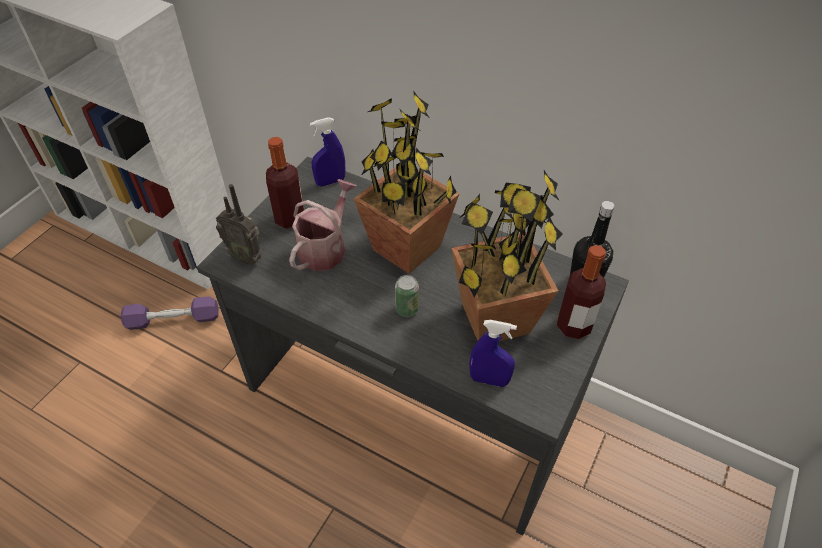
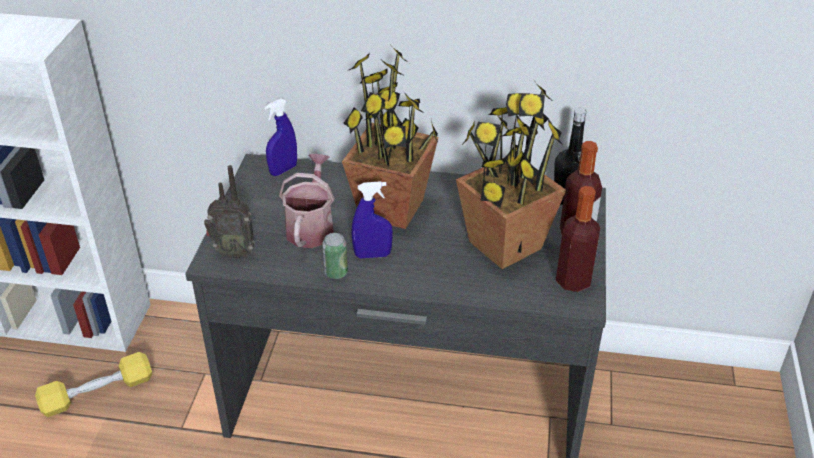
camera: 20 degrees left, 10 degrees down
purple dumbbell [121,296,219,330] -> yellow dumbbell [35,352,152,417]
bottle [266,137,304,229] -> bottle moved to [556,186,600,292]
can [395,275,419,317] -> can moved to [322,233,348,279]
blue spray bottle [469,320,517,387] -> blue spray bottle moved to [352,181,393,258]

